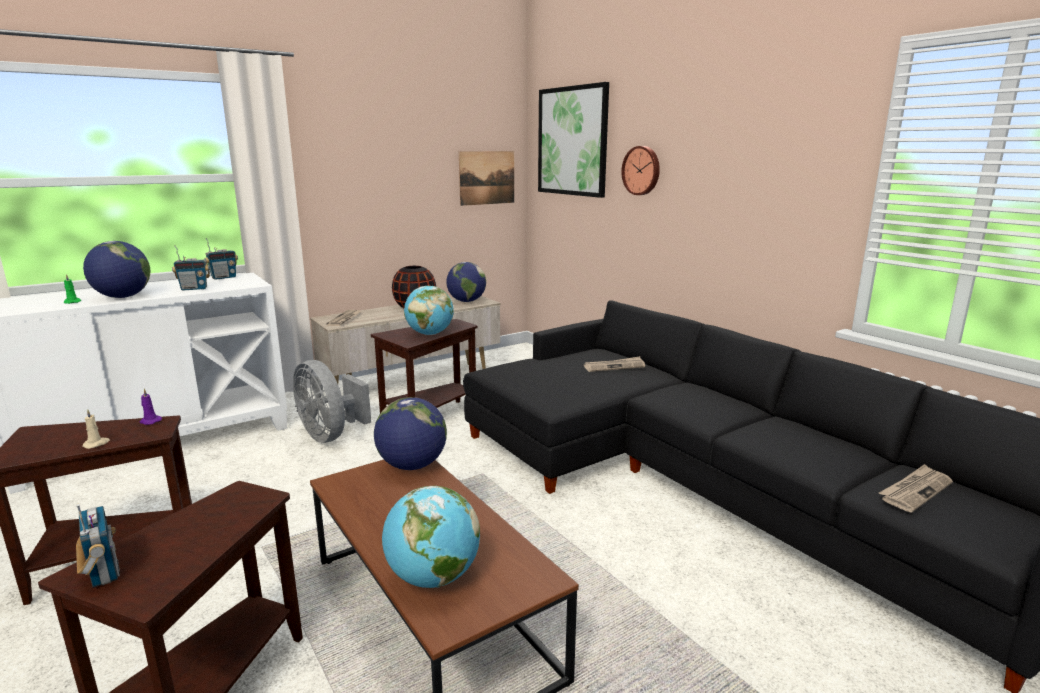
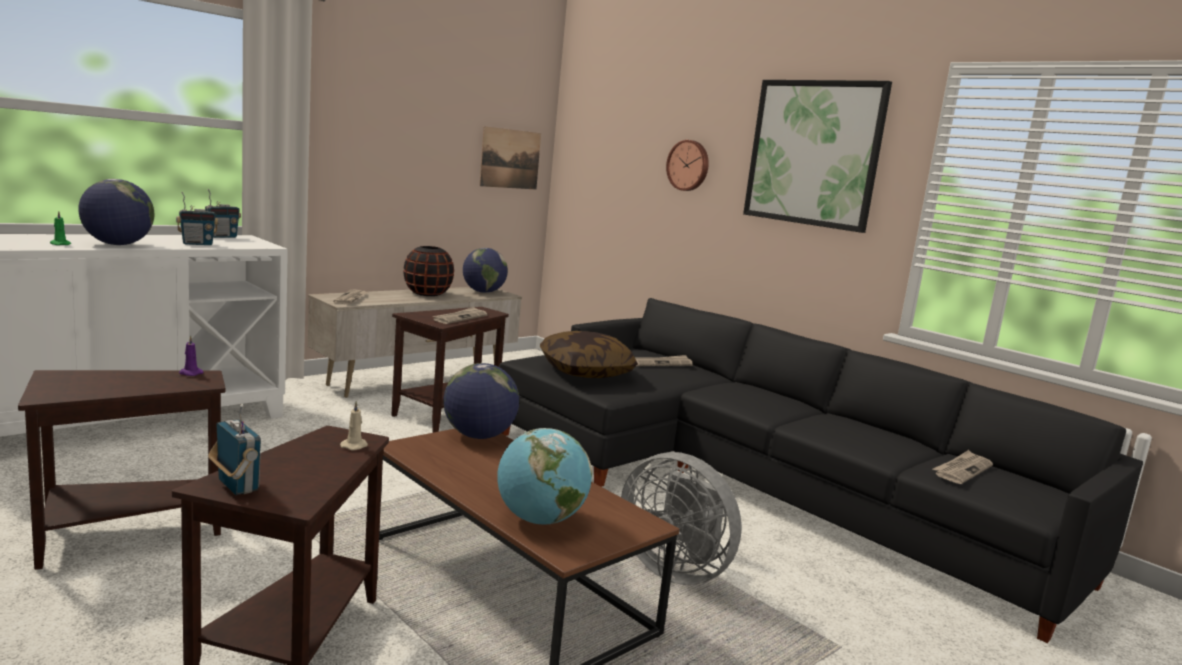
camera: 10 degrees left, 5 degrees down
beige candle [82,409,110,449] -> beige candle moved to [340,401,368,450]
grey fan [293,360,371,443] -> grey fan moved to [621,452,742,585]
globe [404,286,454,335] -> newspaper [432,307,488,324]
picture [538,82,609,198] -> picture moved to [743,80,892,233]
none -> pillow [540,331,638,378]

